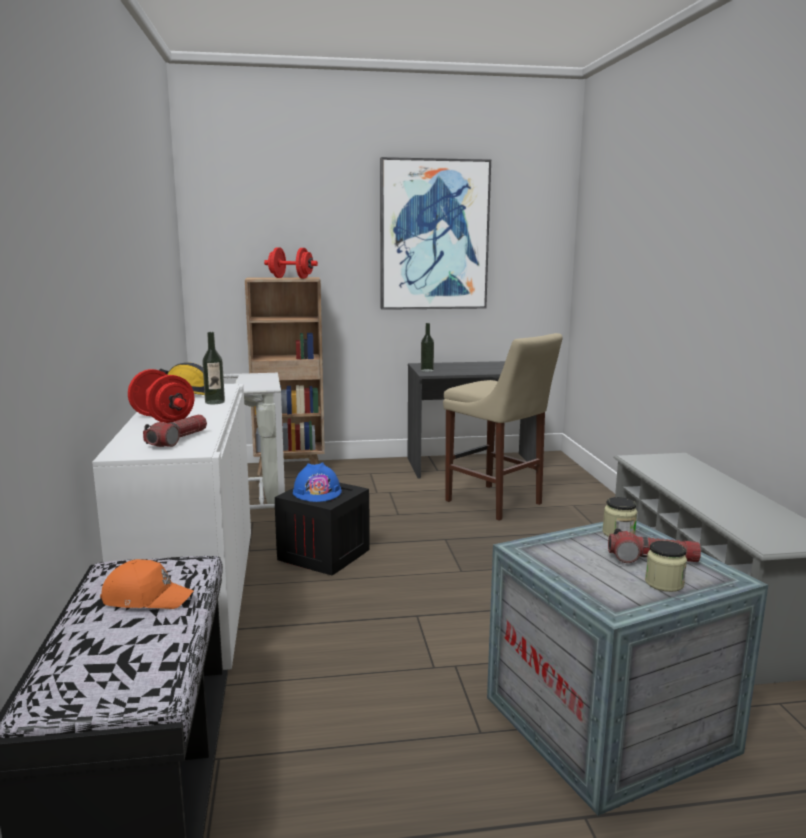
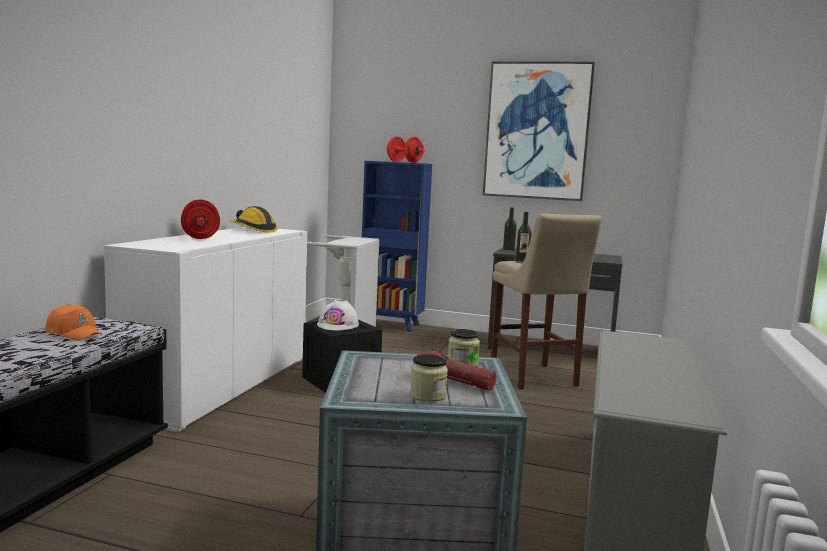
camera: 25 degrees right, 5 degrees down
flashlight [143,415,207,447] -> none
bottle [202,332,225,404] -> bottle moved to [515,212,532,263]
brown bookcase [245,277,325,475] -> blue bookcase [362,161,432,332]
blue hard hat [293,462,342,502] -> white hard hat [317,300,359,331]

